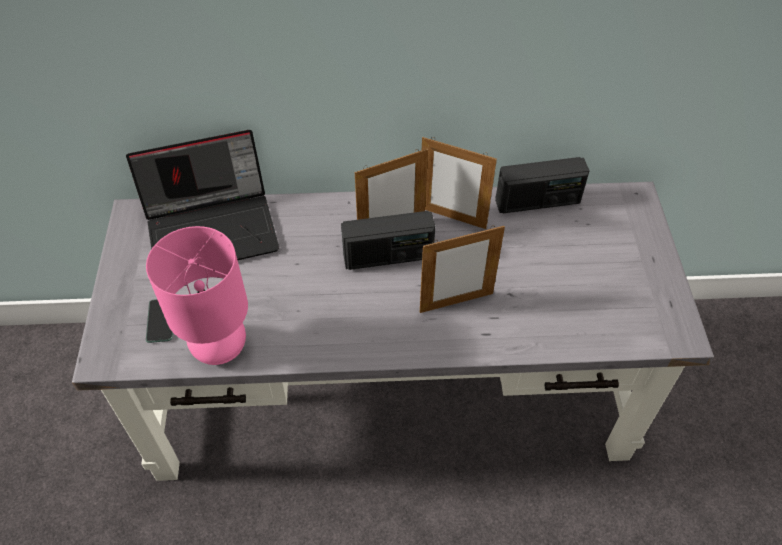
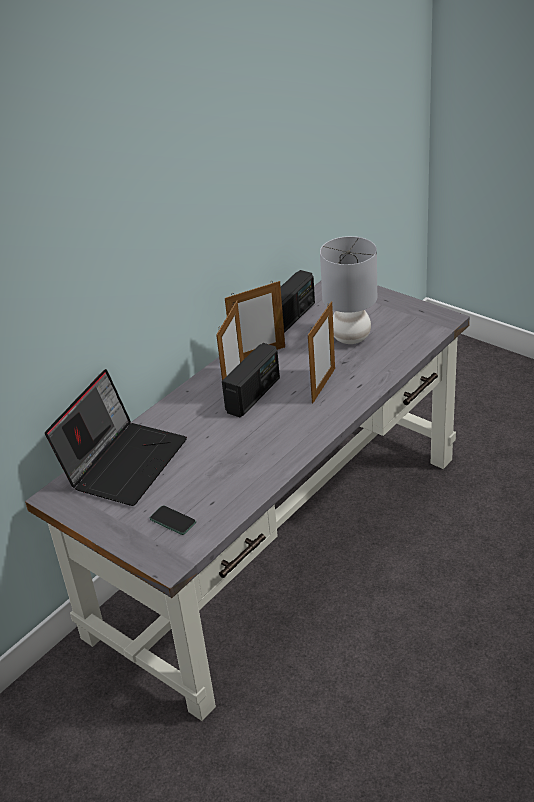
camera: 45 degrees left, 15 degrees down
pink table lamp [146,226,248,365] -> none
none -> grey table lamp [320,236,377,344]

